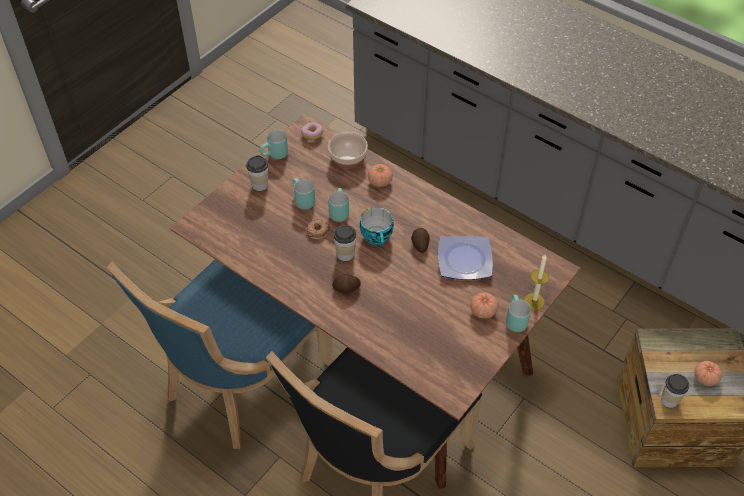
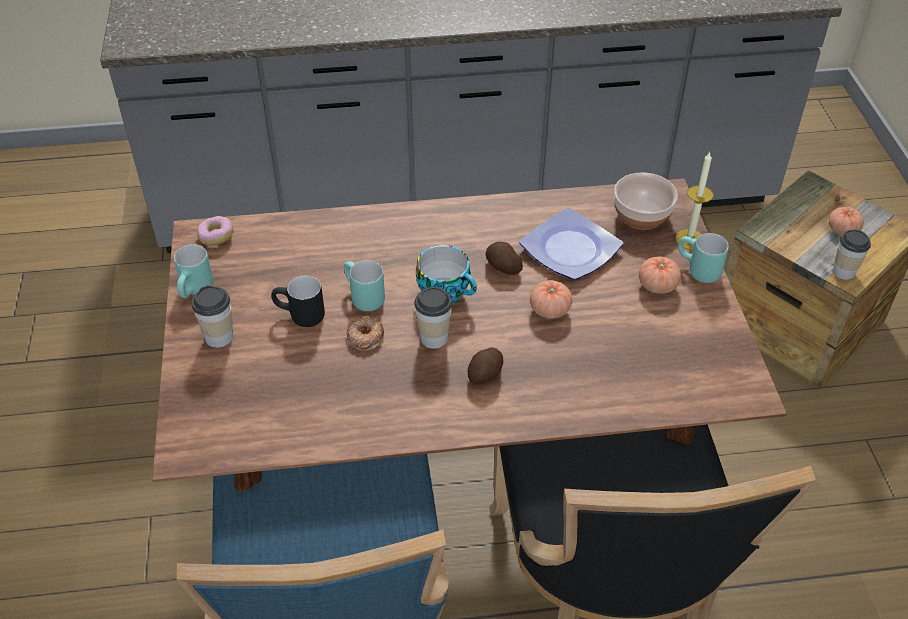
camera: 45 degrees left, 5 degrees down
turquoise mug [293,178,315,210] -> black mug [271,276,325,327]
bowl [328,132,368,169] -> bowl moved to [614,172,678,230]
tomato [368,164,393,187] -> tomato moved to [530,280,572,319]

